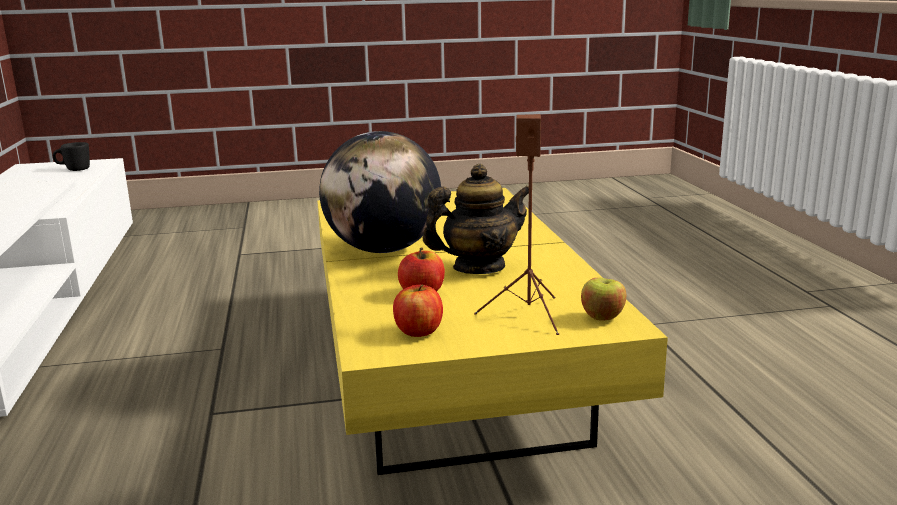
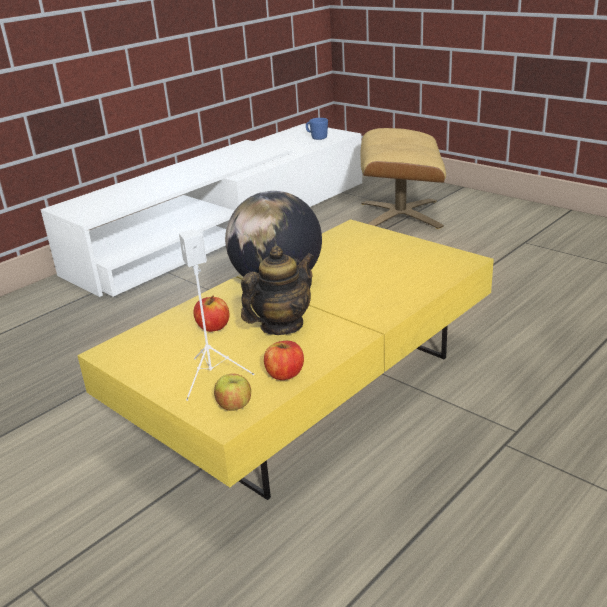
camera: 55 degrees right, 10 degrees up
black mug [53,142,90,171] -> blue mug [306,118,328,140]
apple [393,285,443,337] -> apple moved to [264,341,304,380]
teapot [423,164,529,274] -> teapot turned 75 degrees counterclockwise [241,246,314,335]
brown speaker [474,114,559,335] -> white speaker [179,229,254,401]
none -> beige ottoman [360,128,446,229]

